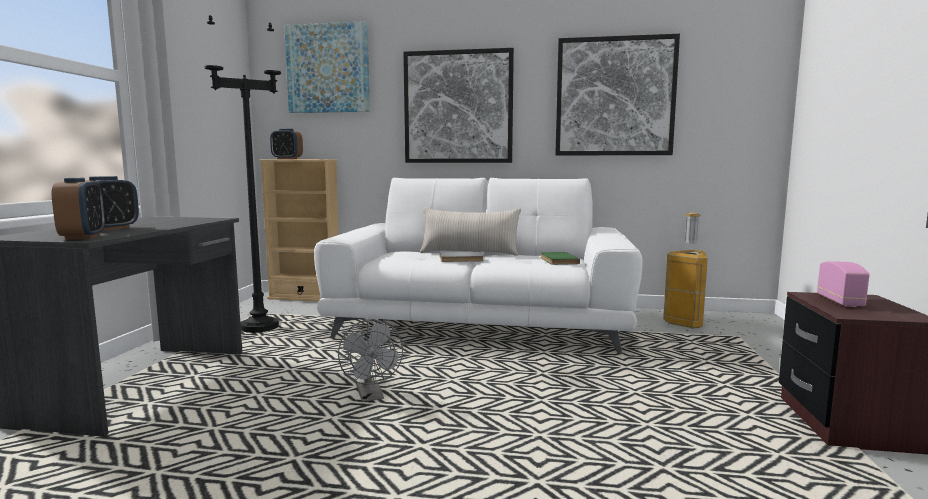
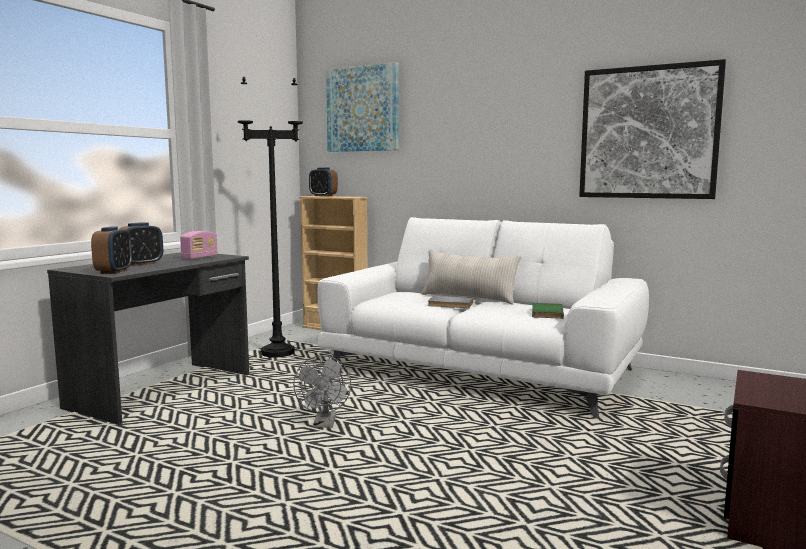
camera: 20 degrees right, 0 degrees up
picture [403,48,514,163] -> none
trash can [663,213,708,328] -> none
radio [817,261,870,307] -> radio moved to [180,231,218,260]

